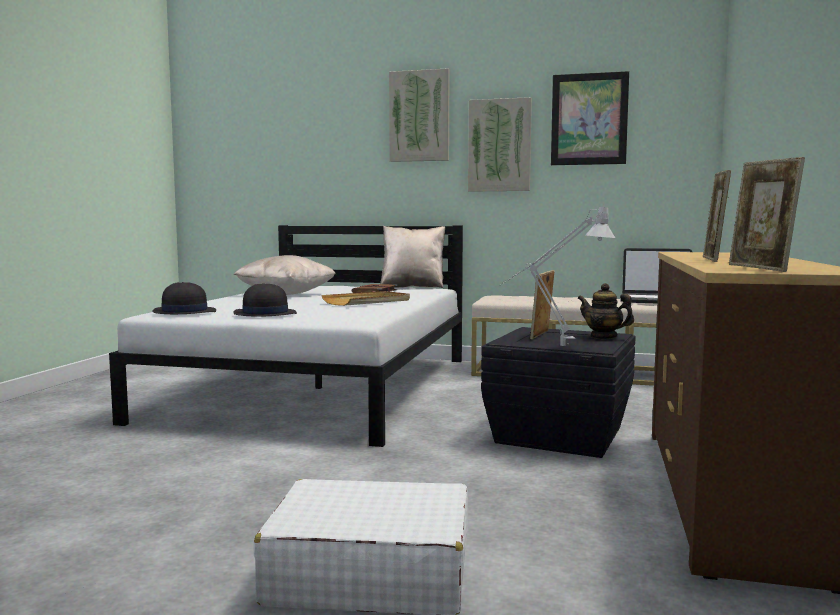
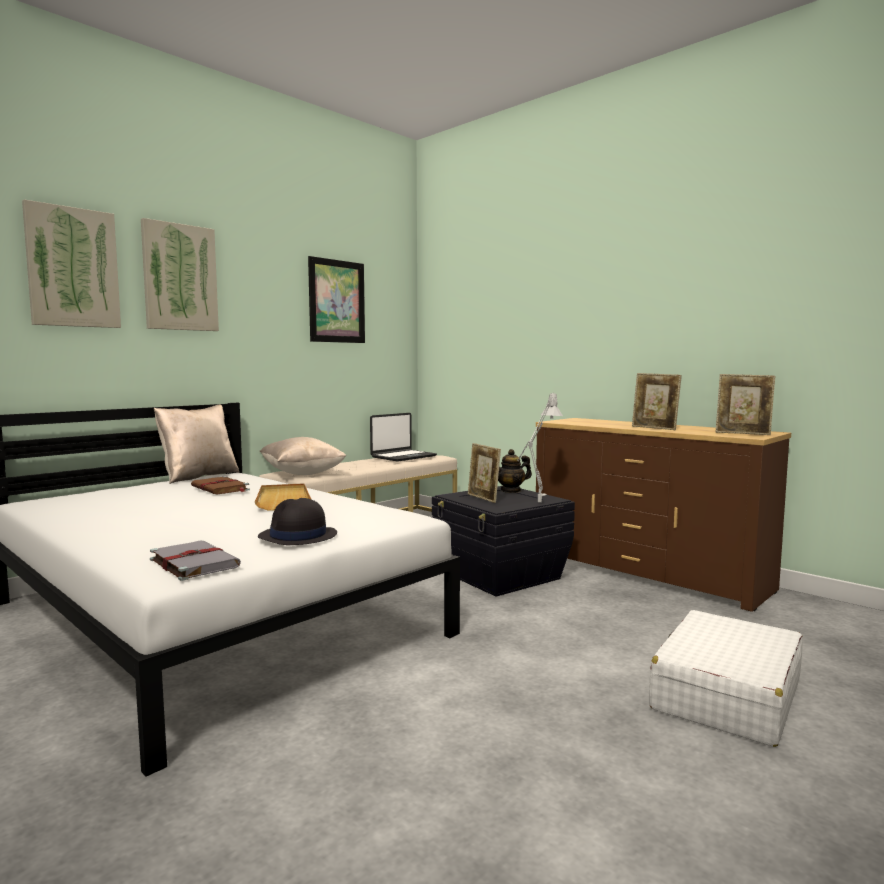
camera: 60 degrees left, 0 degrees up
black hat [153,282,216,314] -> grey book [150,541,241,581]
beige pillow [234,255,336,295] -> beige pillow moved to [260,437,346,475]
picture [468,97,532,192] -> picture moved to [22,199,121,328]

